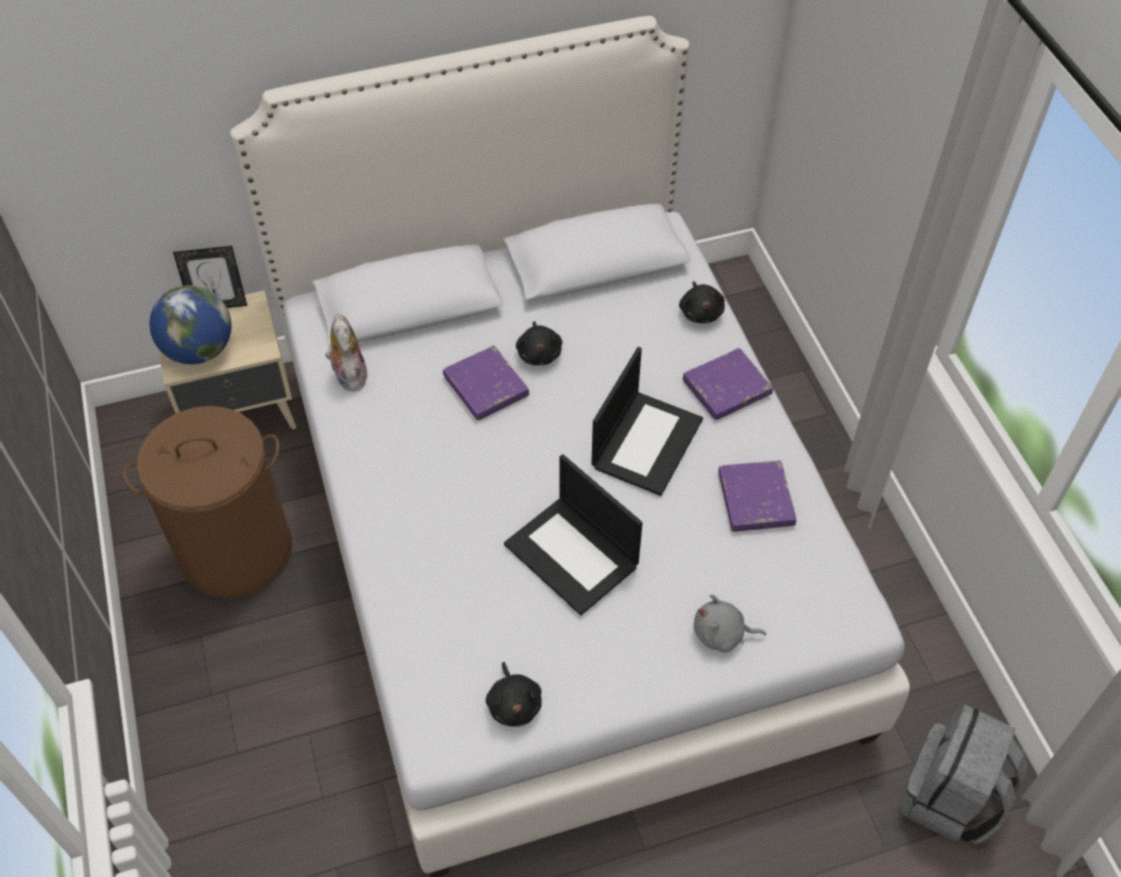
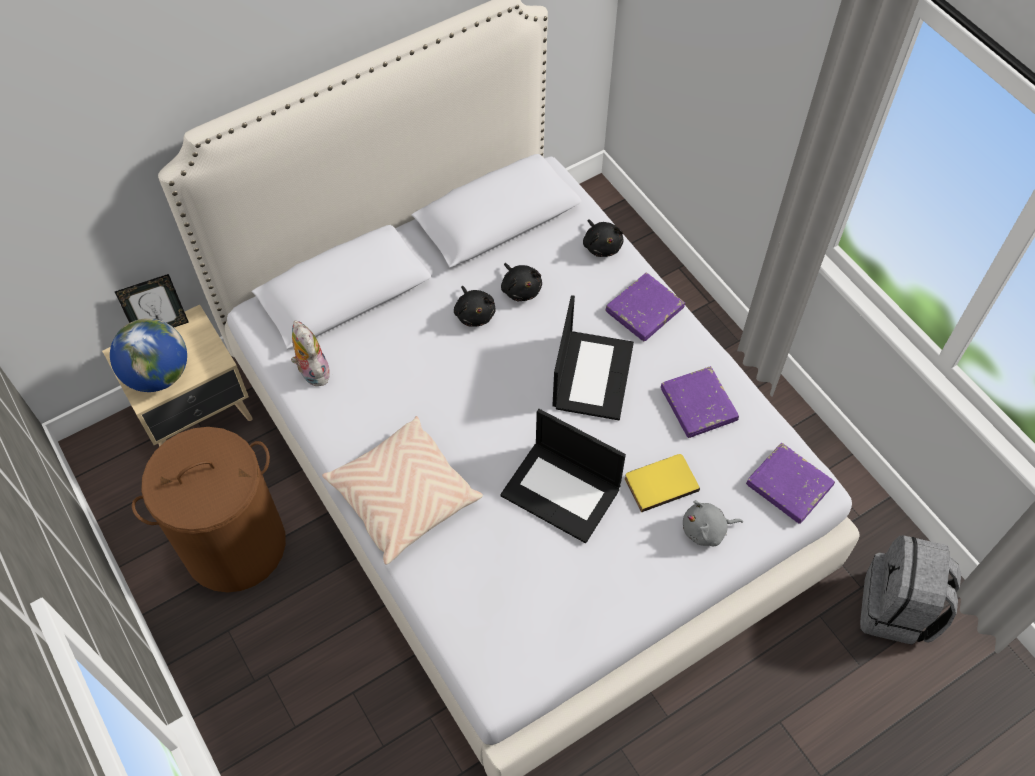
camera: 15 degrees left, 5 degrees up
purple book [443,345,529,420] -> purple book moved to [746,443,835,524]
black plush toy [486,662,542,727] -> black plush toy moved to [501,263,542,301]
none -> beige pillow [322,416,483,565]
none -> yellow book [625,454,700,512]

